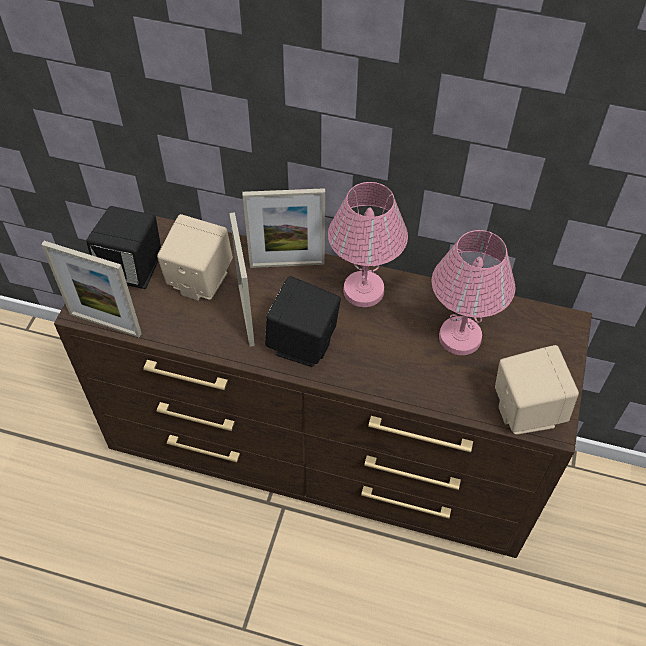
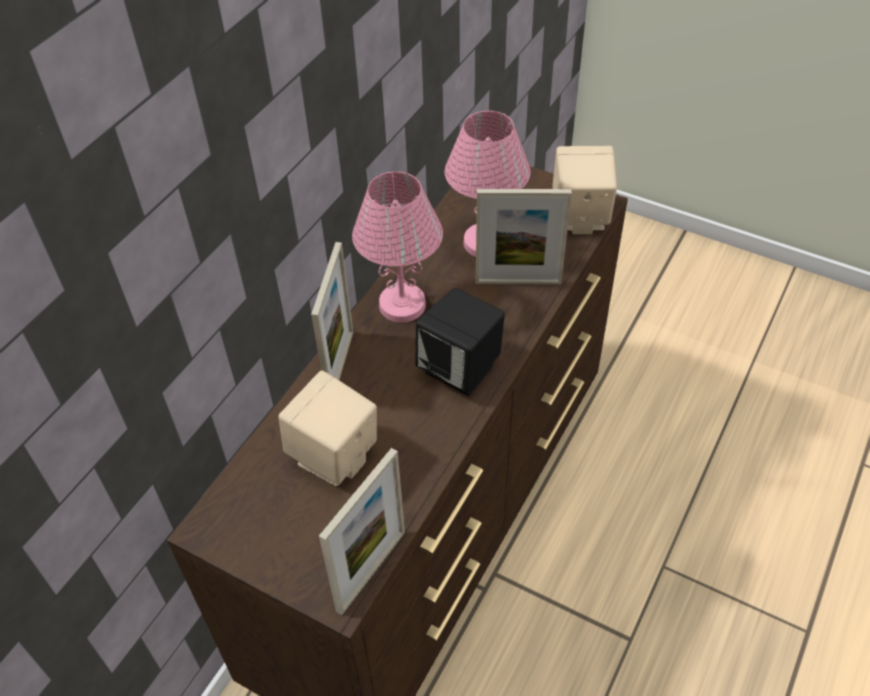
camera: 75 degrees left, 5 degrees down
black speaker [86,206,161,289] -> none
picture frame [230,212,255,346] -> picture frame moved to [476,189,572,284]

